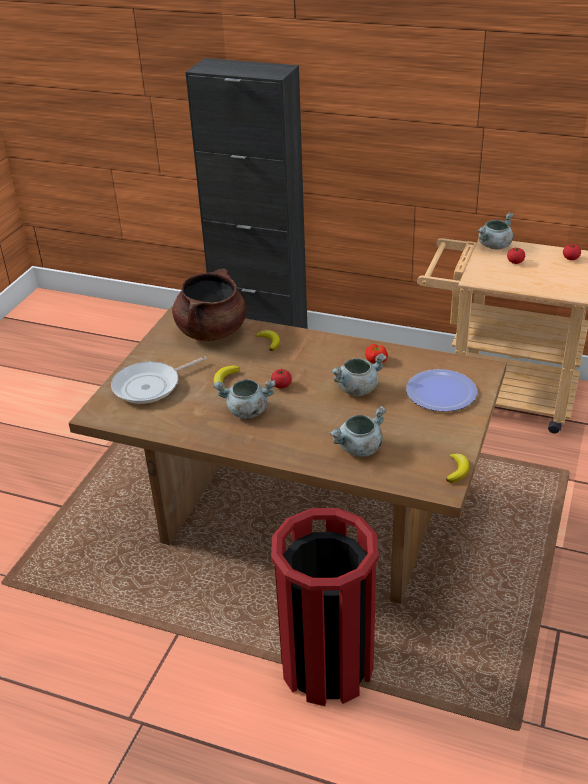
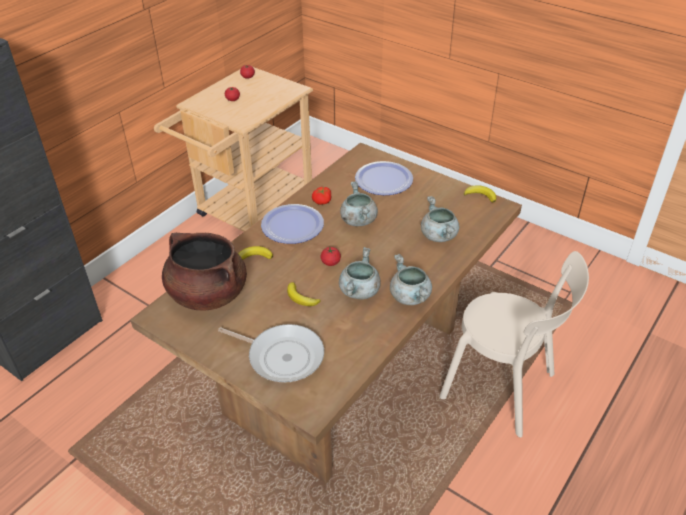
camera: 75 degrees left, 5 degrees up
frying pan [111,356,207,404] -> frying pan turned 45 degrees counterclockwise [218,324,324,383]
red trash can [271,508,379,706] -> beige chair [440,251,589,437]
grey cooking pot [477,212,513,249] -> grey cooking pot moved to [390,254,432,305]
none -> plate [261,204,324,244]

